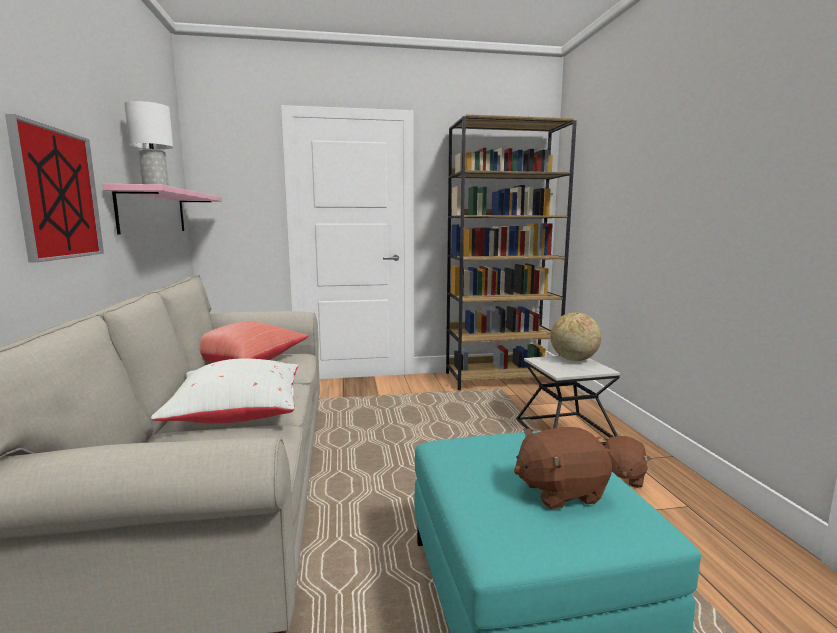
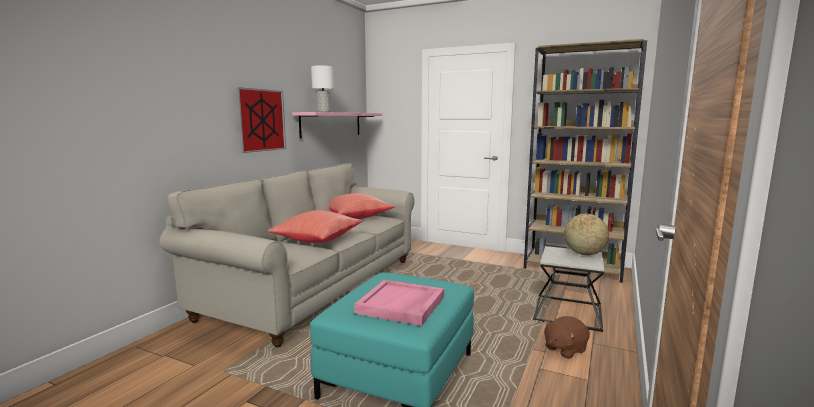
camera: 35 degrees right, 0 degrees up
white pillow [151,358,298,423] -> red pillow [268,210,362,243]
brown plush toy [514,427,612,509] -> pink tray [354,280,444,326]

